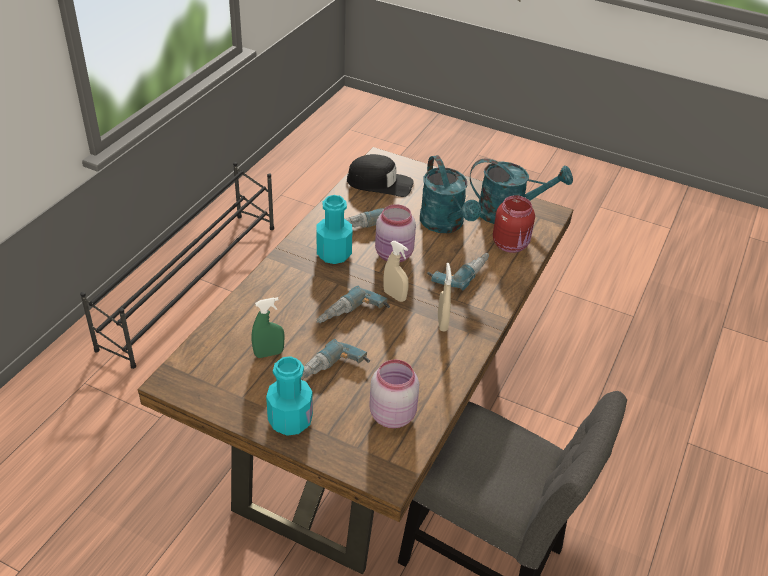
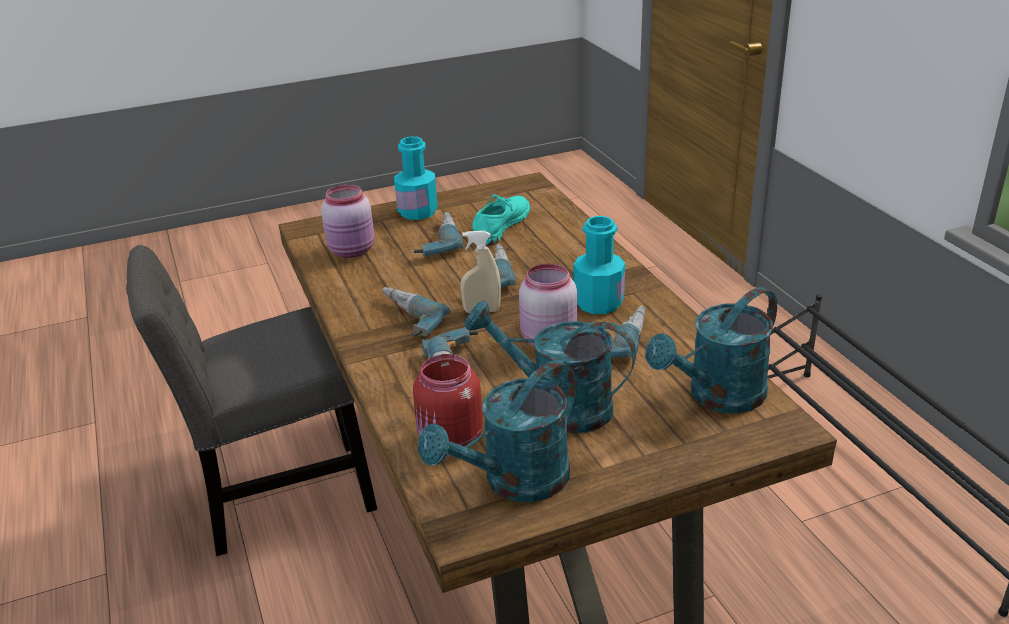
camera: 135 degrees right, 10 degrees down
green spray bottle [251,297,284,358] -> turquoise shoe [472,194,530,246]
black cap [347,154,414,197] -> turquoise watering can [645,287,777,413]
beige spray bottle [438,263,452,331] -> power drill [382,287,451,337]

